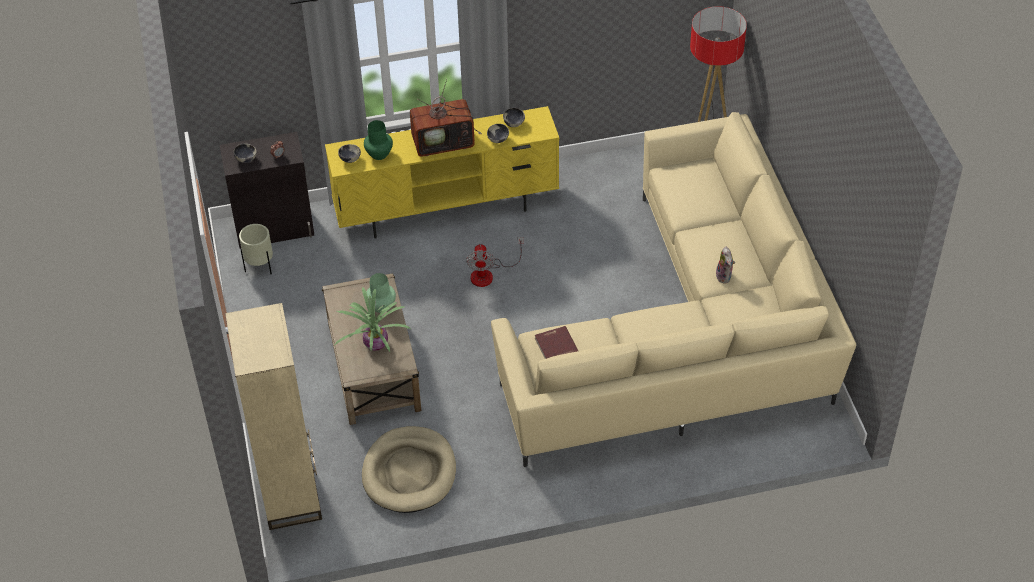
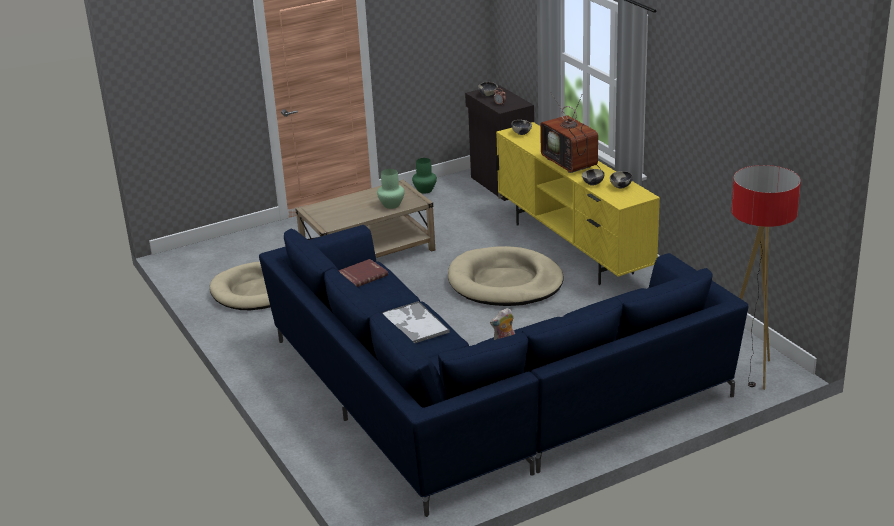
camera: 75 degrees right, 20 degrees down
beige bookcase [225,303,322,530] -> none
beige planter [239,224,273,274] -> none
potted plant [335,287,411,352] -> none
green vase [364,120,393,160] -> green vase moved to [412,158,437,194]
fan [466,237,524,287] -> beige dog bed [448,246,563,306]
beige sofa [491,112,856,467] -> blue sofa [259,225,748,517]
none -> tray [382,301,450,343]

